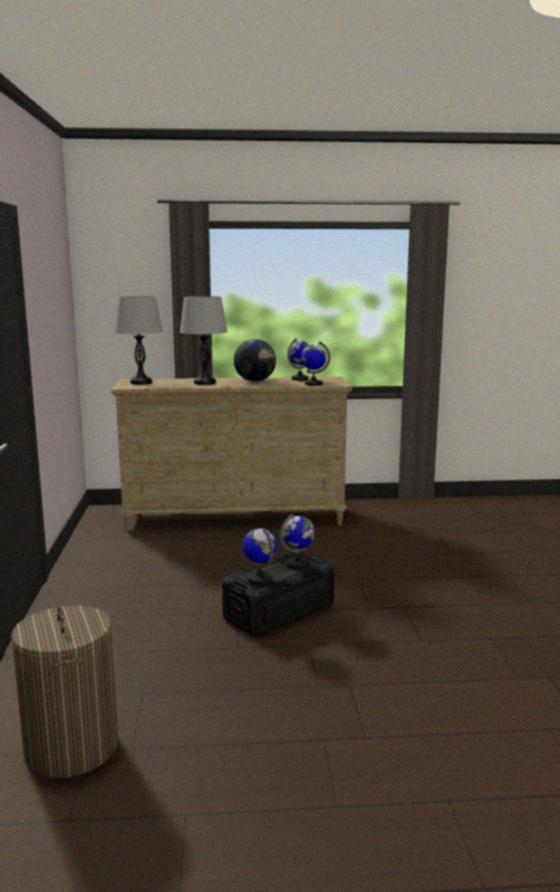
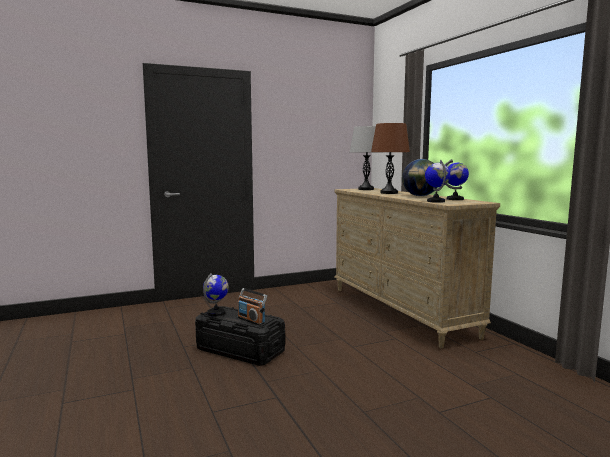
camera: 70 degrees right, 5 degrees down
laundry basket [11,605,118,778] -> none
grey table lamp [180,296,228,385] -> brown table lamp [371,123,410,194]
globe [280,514,315,570] -> radio [238,288,267,326]

